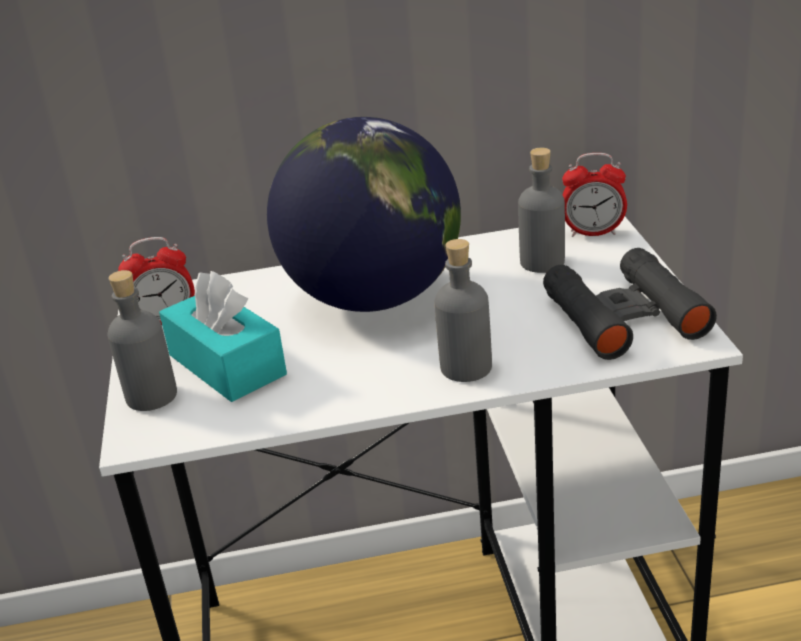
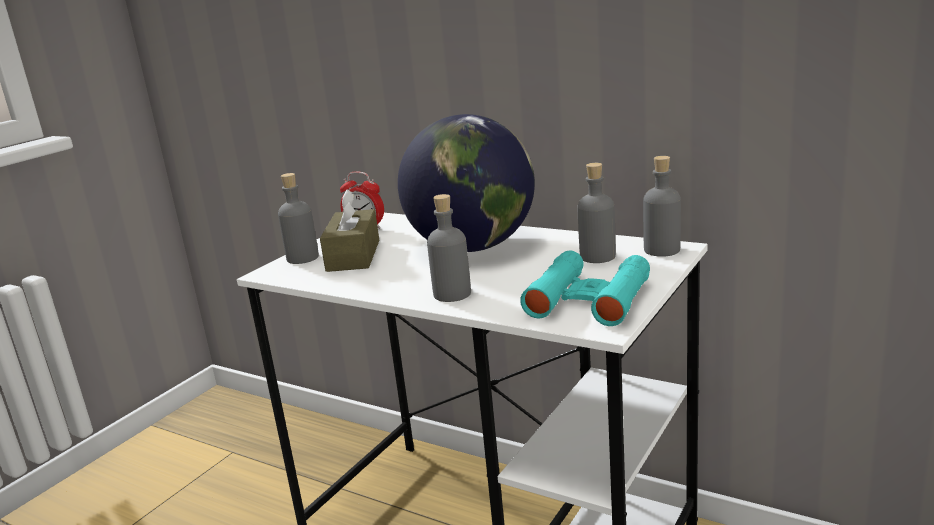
camera: 40 degrees right, 10 degrees down
turquoise tissue box [159,271,287,402] -> brown tissue box [320,189,379,272]
black binoculars [543,248,717,360] -> turquoise binoculars [520,251,650,326]
alarm clock [562,153,627,237] -> grey bottle [643,156,681,257]

